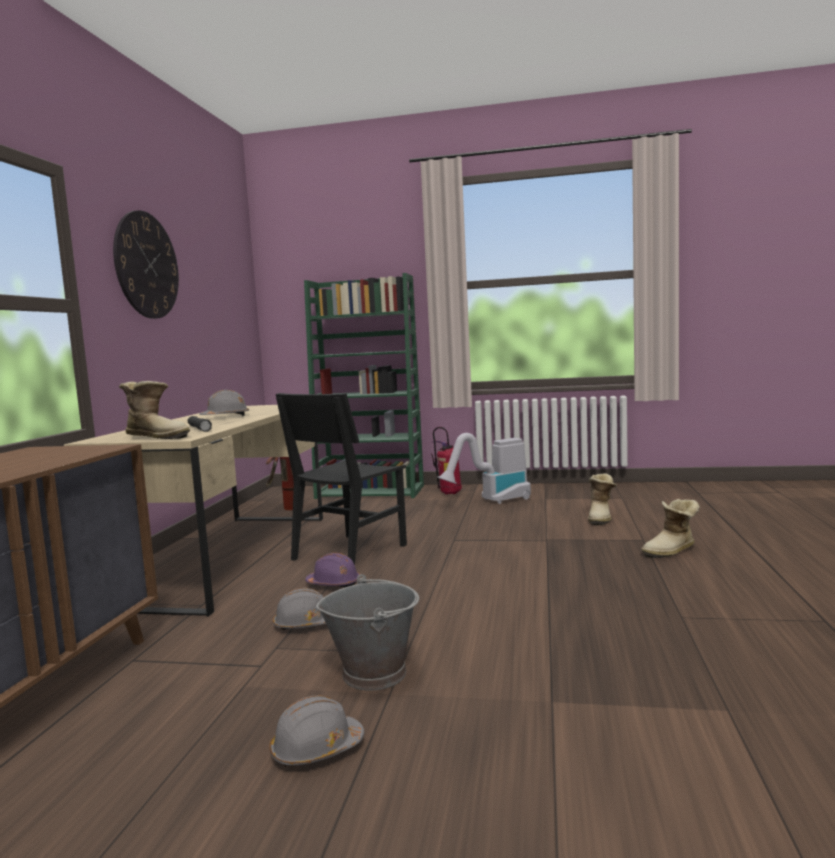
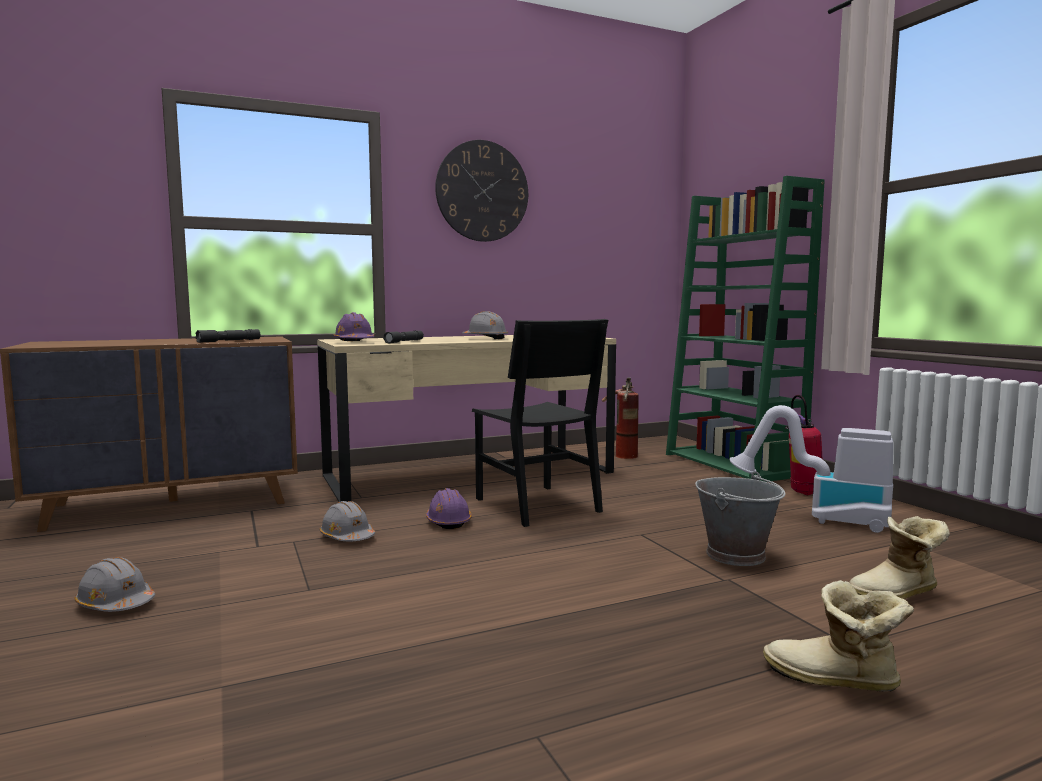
camera: 55 degrees right, 0 degrees up
boot [119,381,190,439] -> purple hard hat [333,312,374,341]
black chair [276,393,407,565] -> black chair turned 120 degrees counterclockwise [472,319,608,527]
grey bucket [316,574,419,690] -> grey bucket moved to [695,471,786,566]
none -> grey flashlight [196,329,260,343]

